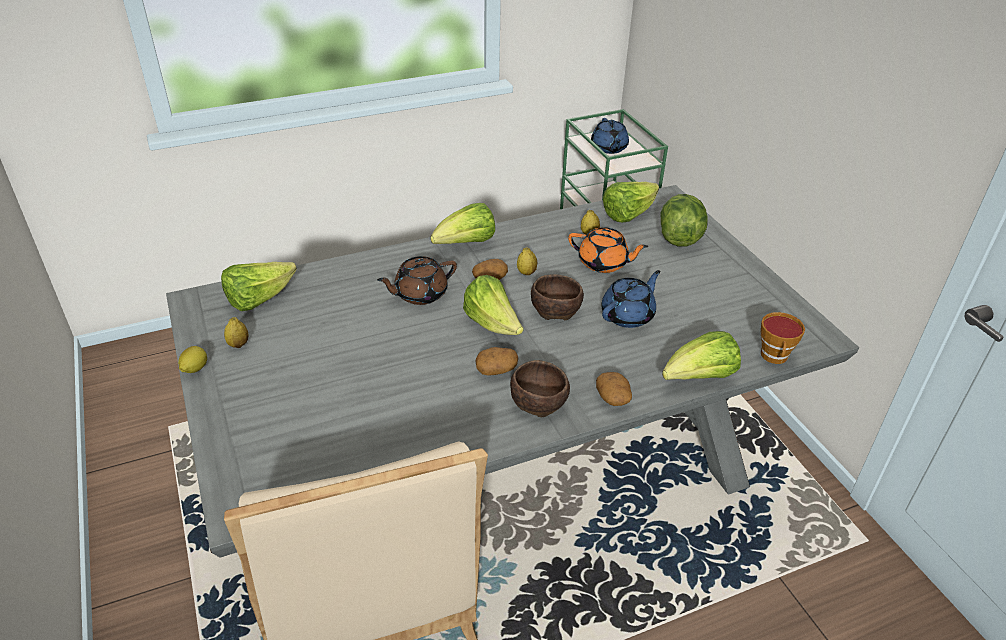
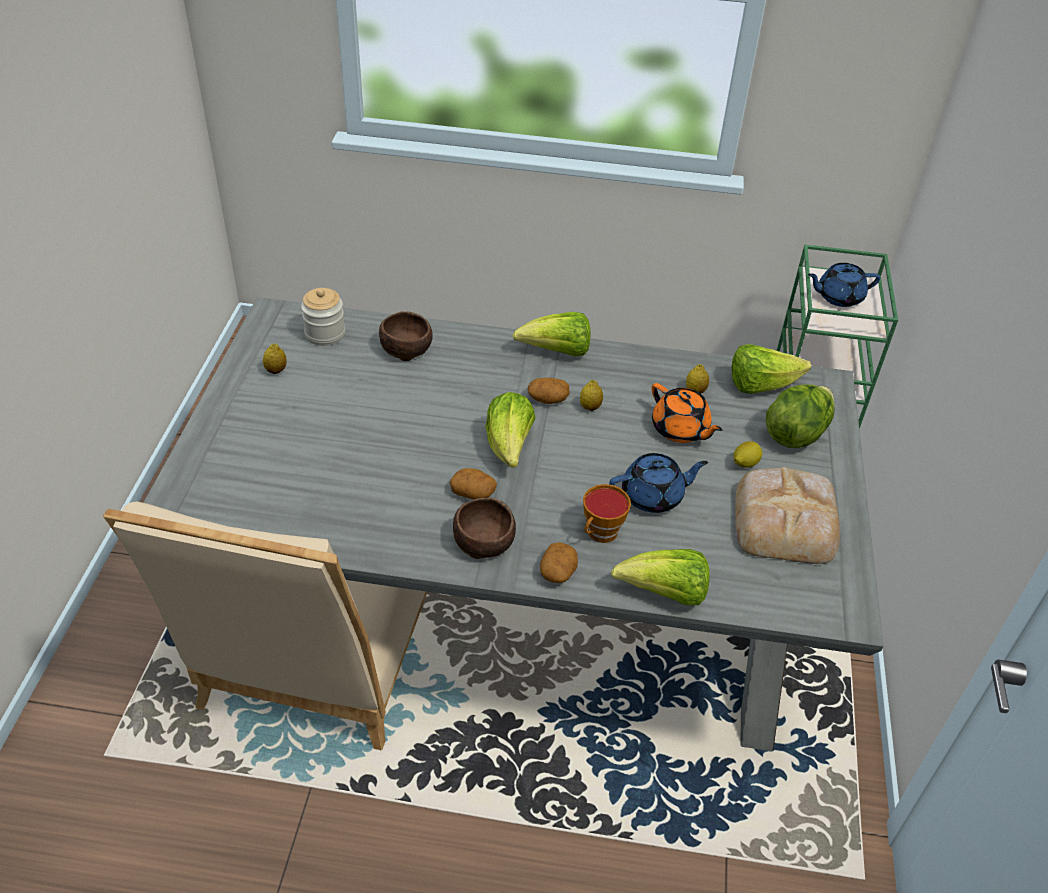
camera: 30 degrees right, 5 degrees up
lemon [178,346,207,373] -> lemon moved to [734,441,762,468]
lettuce [221,262,297,311] -> jar [301,288,345,346]
brown teapot [377,256,457,305] -> none
brown bowl [531,274,584,320] -> brown bowl moved to [379,311,433,361]
blue teapot [591,118,629,154] -> blue teapot turned 60 degrees clockwise [808,263,881,307]
cup [761,312,805,364] -> cup moved to [583,484,631,543]
none -> bread [735,467,840,564]

